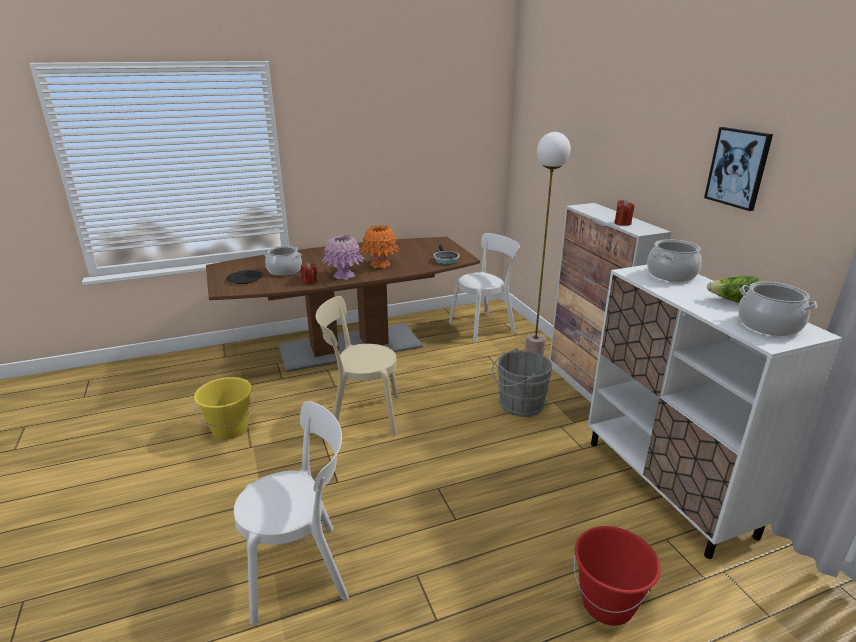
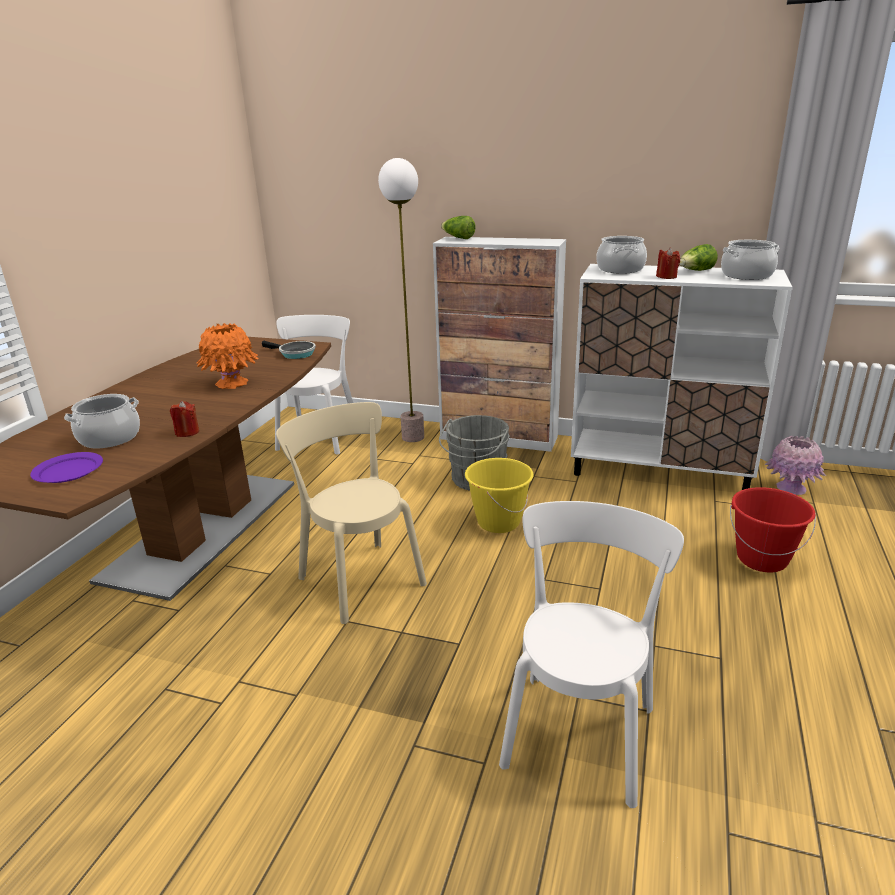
camera: 50 degrees left, 0 degrees up
yellow bucket [193,377,254,439] -> yellow bucket moved to [465,458,534,533]
black plate [226,270,263,284] -> purple plate [30,452,103,483]
beige chair [316,296,399,436] -> beige chair turned 105 degrees clockwise [276,402,427,624]
pink vase [322,234,364,279] -> pink vase moved to [765,436,826,495]
red candle [615,200,634,226] -> red candle moved to [656,247,680,279]
picture [704,127,773,211] -> none
none -> lettuce [441,216,475,239]

